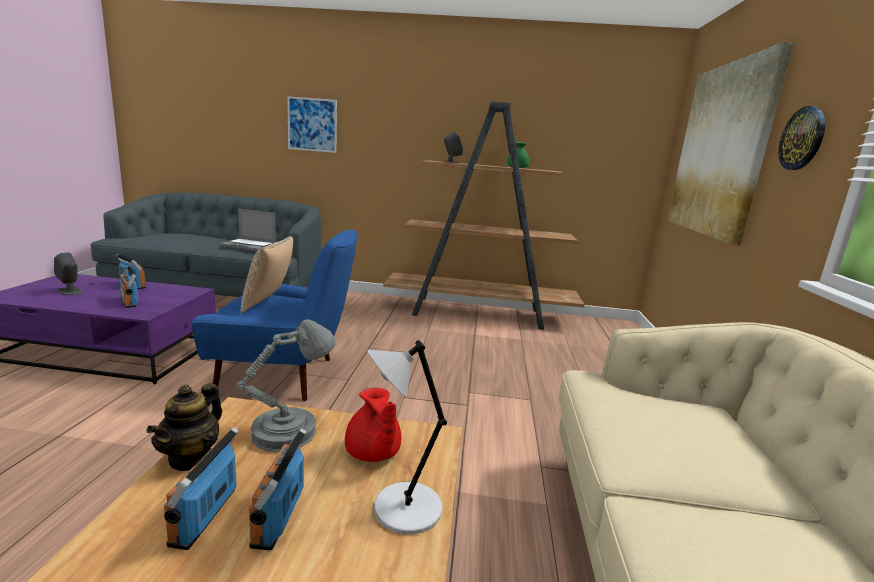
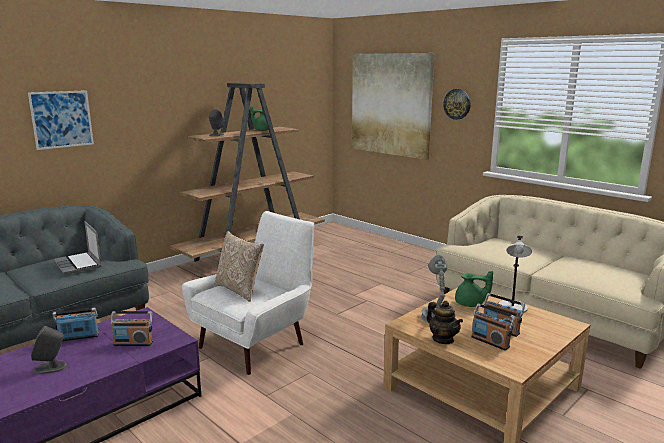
camera: 50 degrees left, 0 degrees up
blue armchair [192,229,358,401] -> white armchair [182,211,314,375]
laptop [220,209,276,251] -> laptop turned 90 degrees clockwise [54,221,102,275]
red teapot [345,388,401,462] -> green teapot [455,271,493,307]

